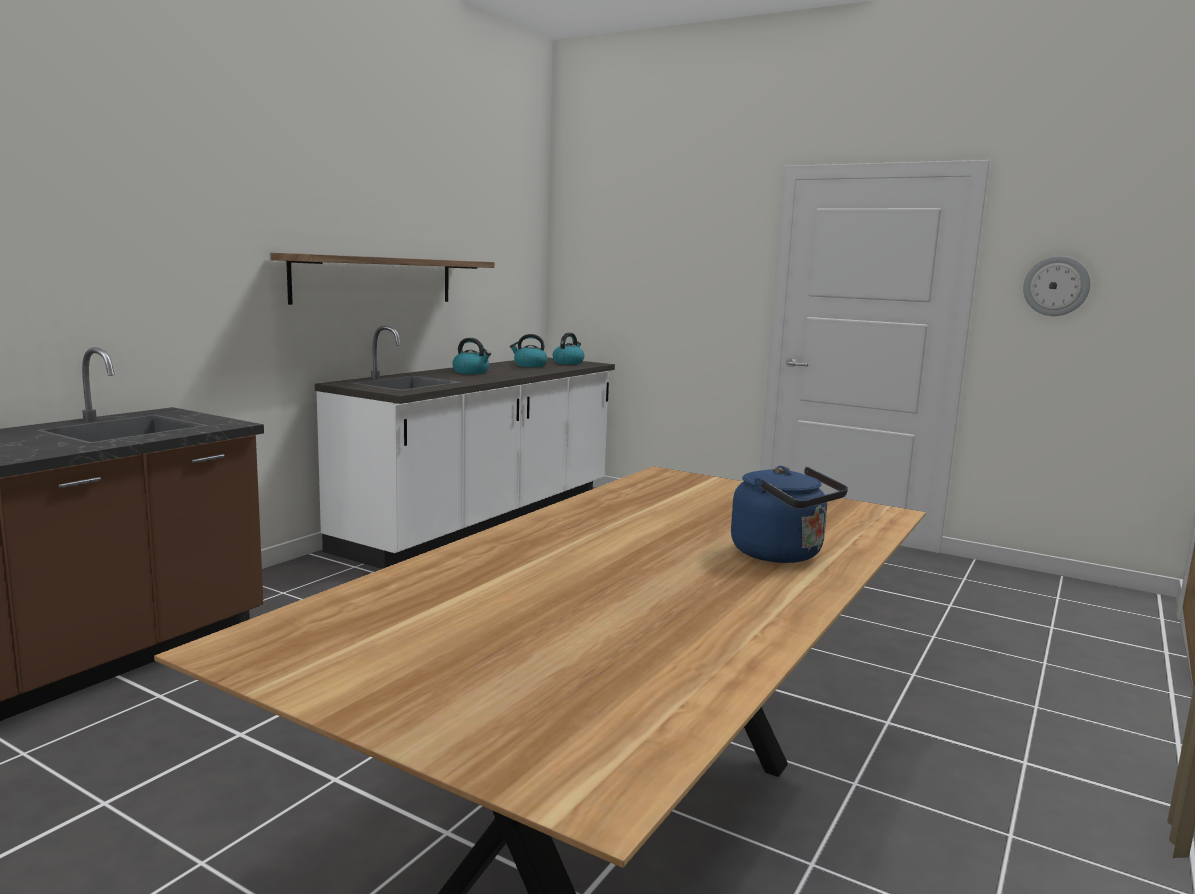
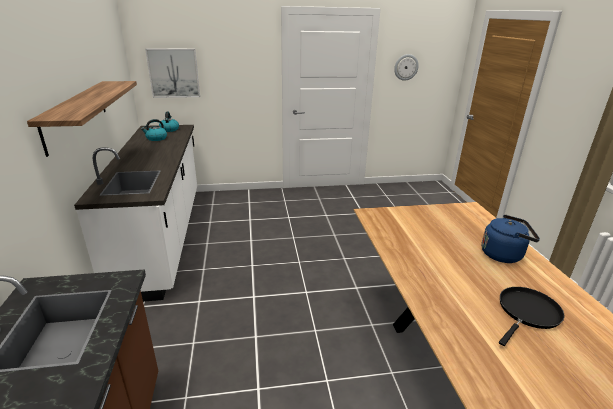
camera: 40 degrees left, 15 degrees up
kettle [452,338,491,374] -> none
none -> picture [145,48,200,98]
none -> black frying pan [499,287,564,346]

